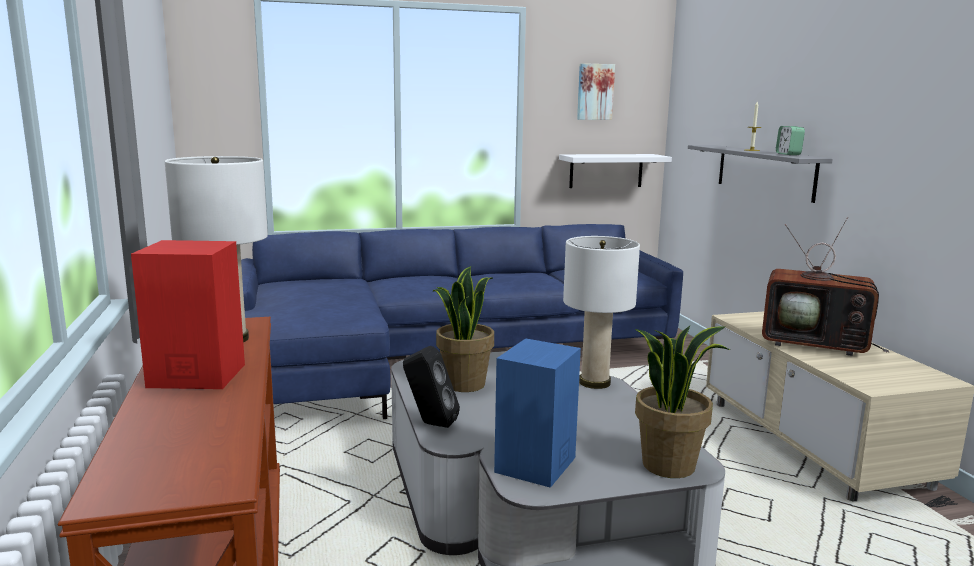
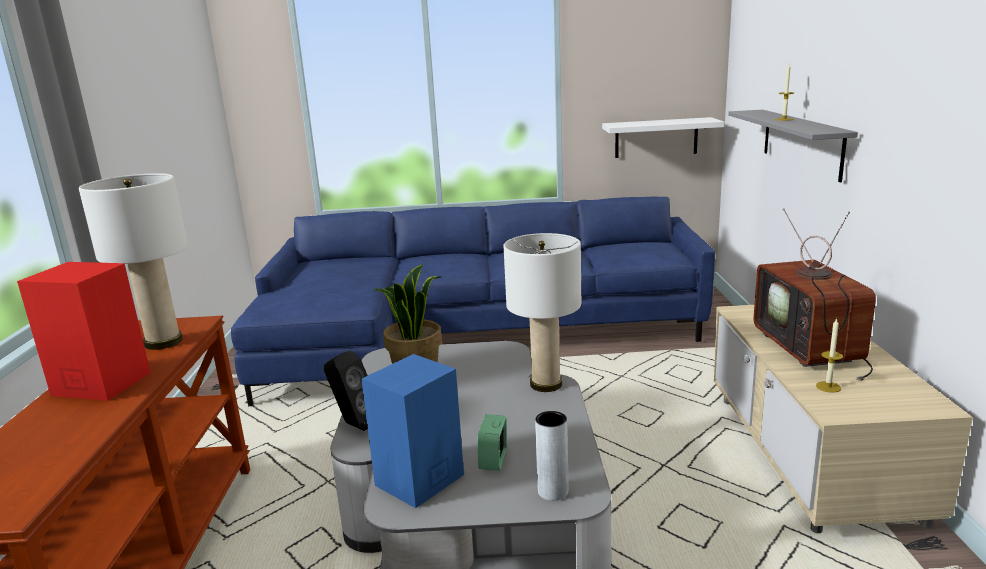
camera: 15 degrees right, 5 degrees up
picture [577,63,615,120] -> none
potted plant [635,326,730,478] -> grey vase [535,411,569,501]
television [762,217,889,356] -> television turned 45 degrees clockwise [754,208,876,381]
alarm clock [776,126,805,155] -> alarm clock moved to [477,414,507,471]
none -> candle [816,318,843,393]

